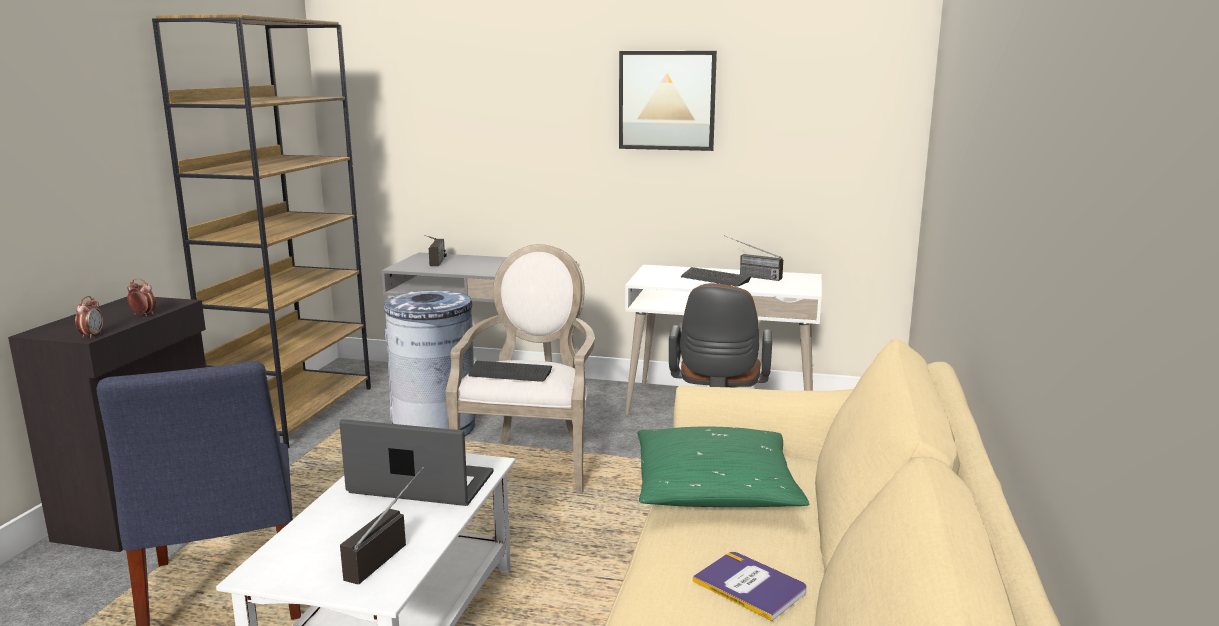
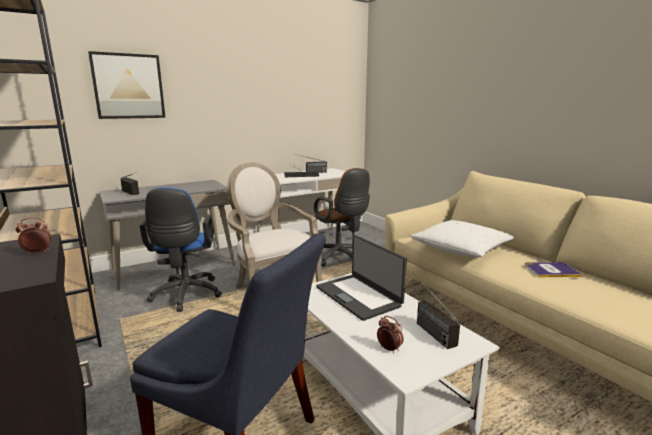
camera: 45 degrees left, 0 degrees up
alarm clock [75,296,103,338] -> alarm clock moved to [377,316,404,353]
laptop [339,419,493,506] -> laptop turned 90 degrees counterclockwise [316,235,407,321]
grey trash can [384,290,476,436] -> blue office chair [140,187,222,312]
keyboard [469,361,552,382] -> none
picture [619,51,717,151] -> picture moved to [88,51,165,119]
green pillow [638,427,809,507] -> white pillow [410,220,515,258]

